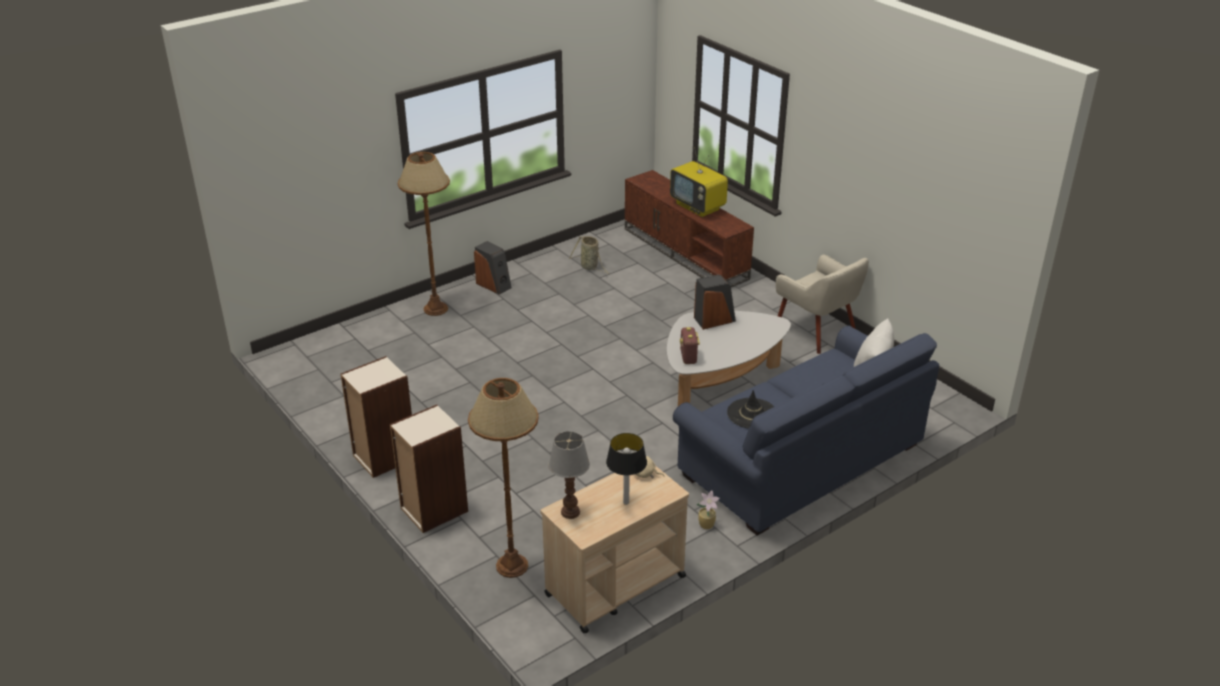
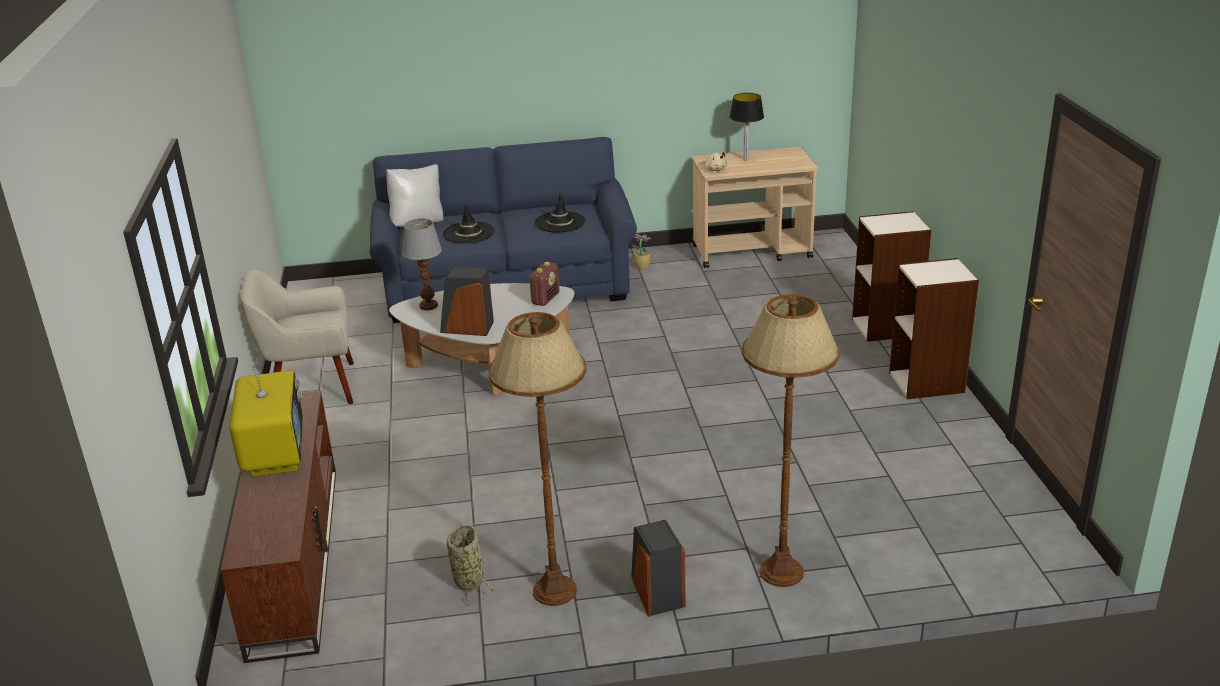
camera: 150 degrees left, 5 degrees down
brown floor lamp [468,378,539,578] -> brown floor lamp moved to [489,312,587,606]
table lamp [549,431,590,519] -> table lamp moved to [402,218,442,310]
beige armchair [776,254,869,354] -> beige armchair turned 90 degrees counterclockwise [240,269,354,404]
none -> black hat [443,205,495,243]

